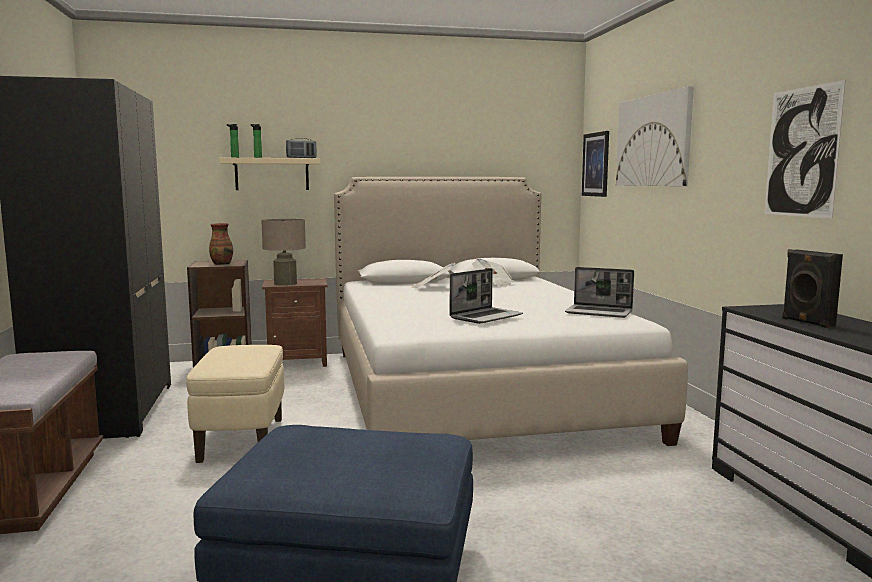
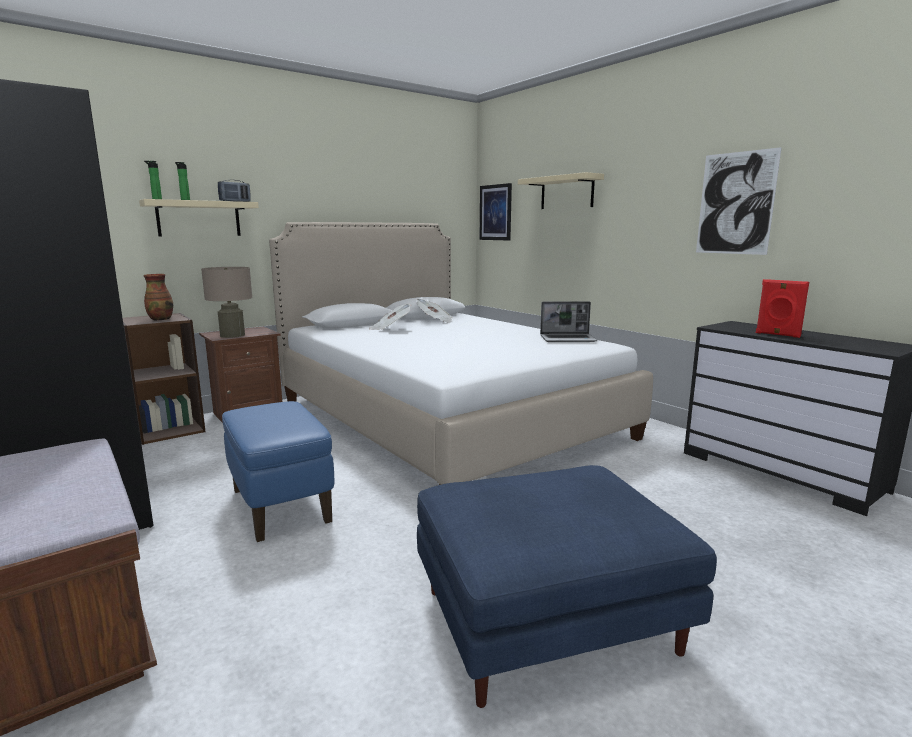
camera: 25 degrees left, 5 degrees up
beige ottoman [186,345,284,463] -> blue ottoman [222,401,334,542]
laptop [449,268,523,324] -> none
picture [616,86,694,186] -> beige shelf [518,172,604,209]
black speaker [782,249,843,328] -> red speaker [756,279,809,338]

